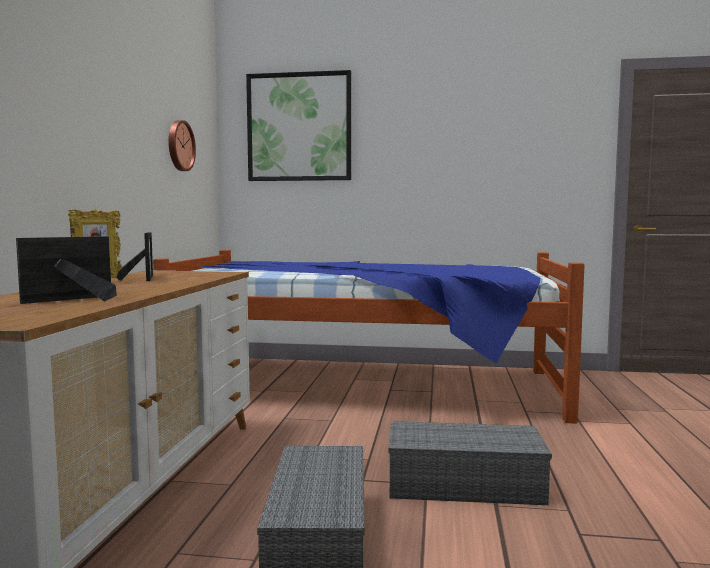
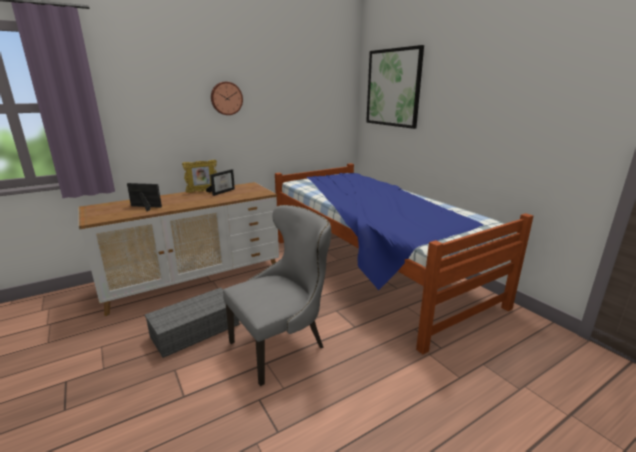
camera: 50 degrees right, 15 degrees up
wall clock [168,120,196,171] -> wall clock moved to [211,82,243,115]
grey storage box [389,421,552,505] -> grey chair [223,205,331,386]

